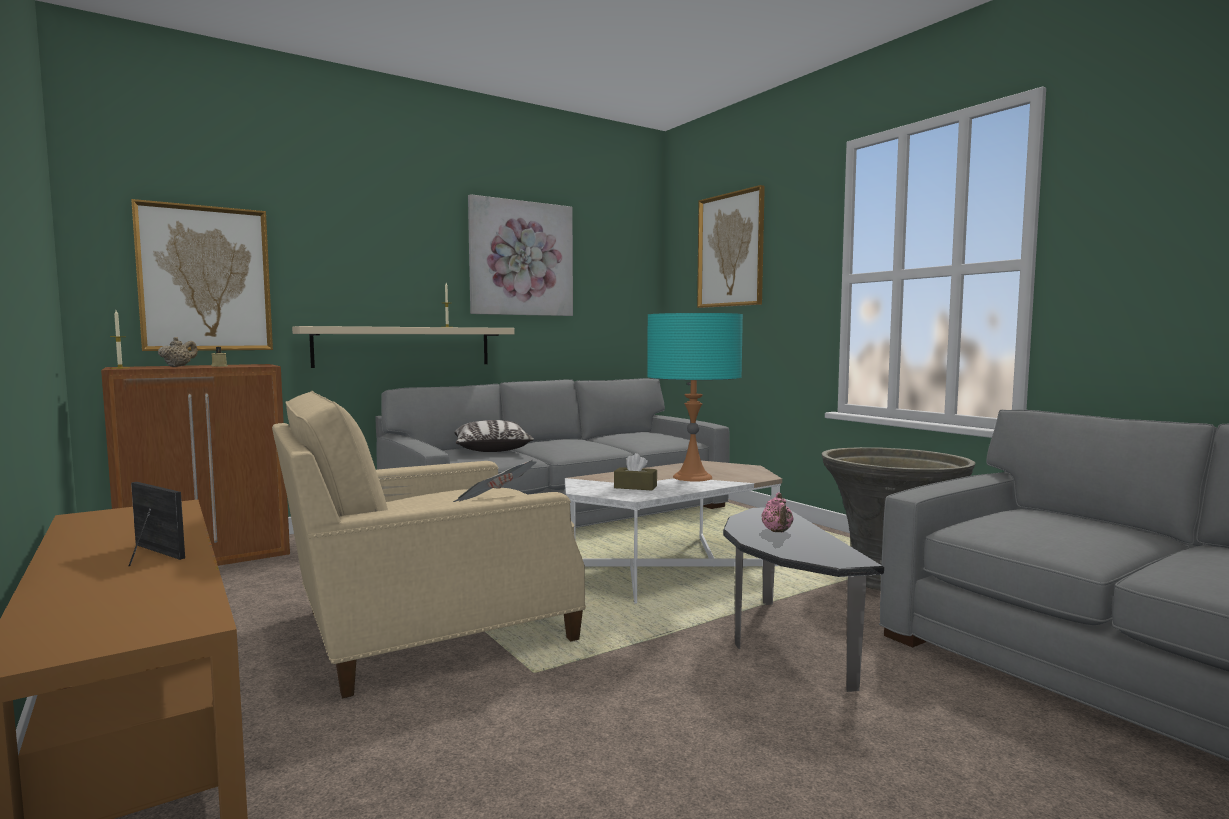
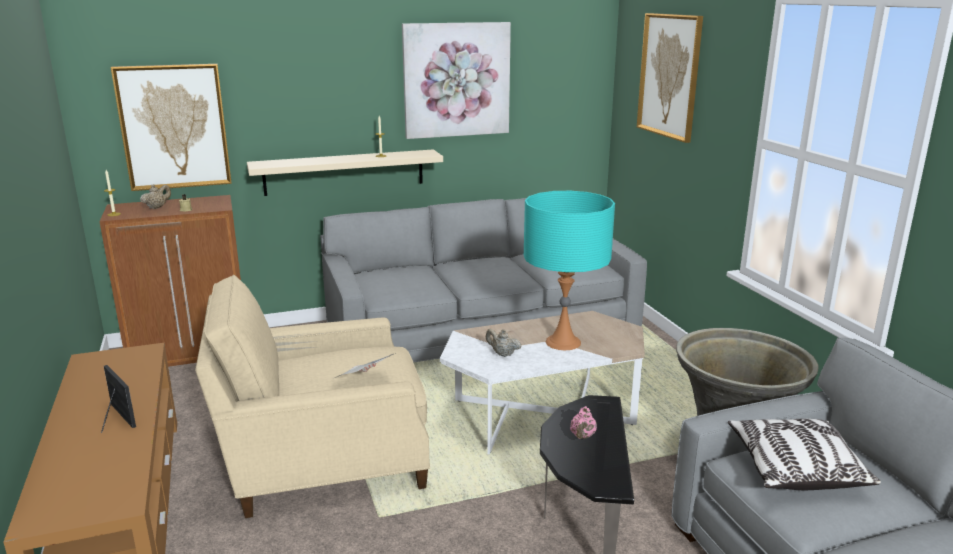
camera: 15 degrees right, 15 degrees up
pillow [455,420,534,452] -> pillow moved to [728,419,881,491]
brown tissue box [614,453,657,490] -> beige teapot [486,329,521,357]

